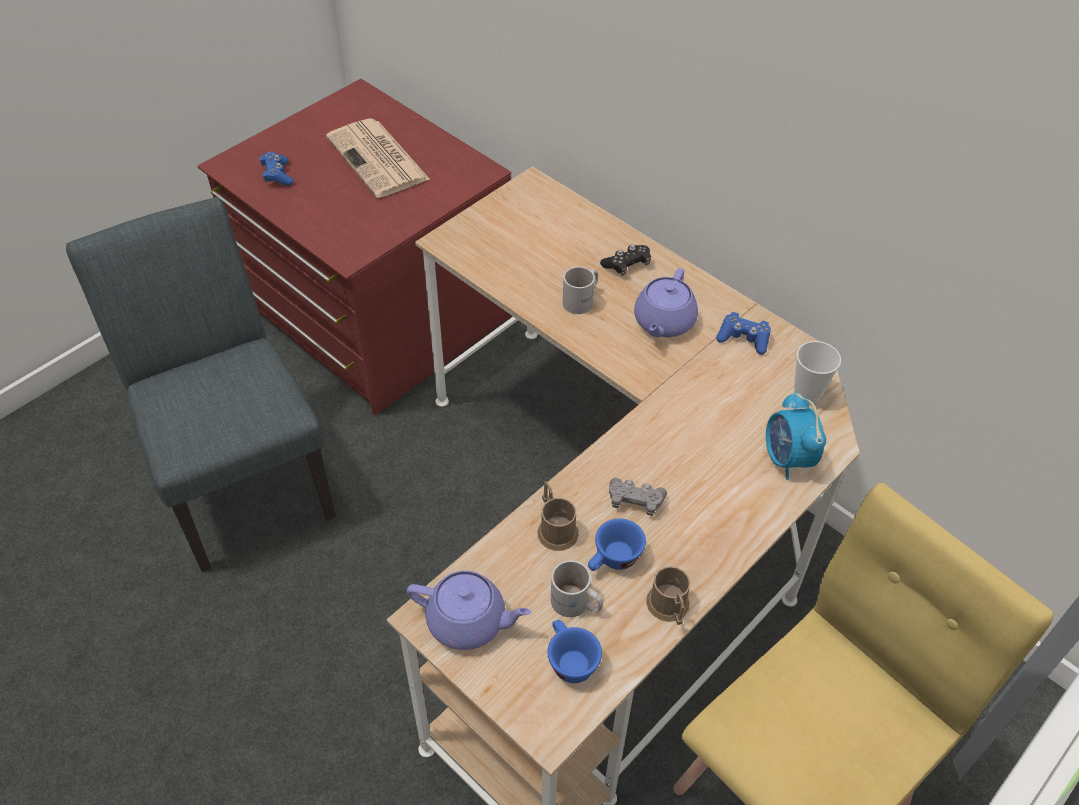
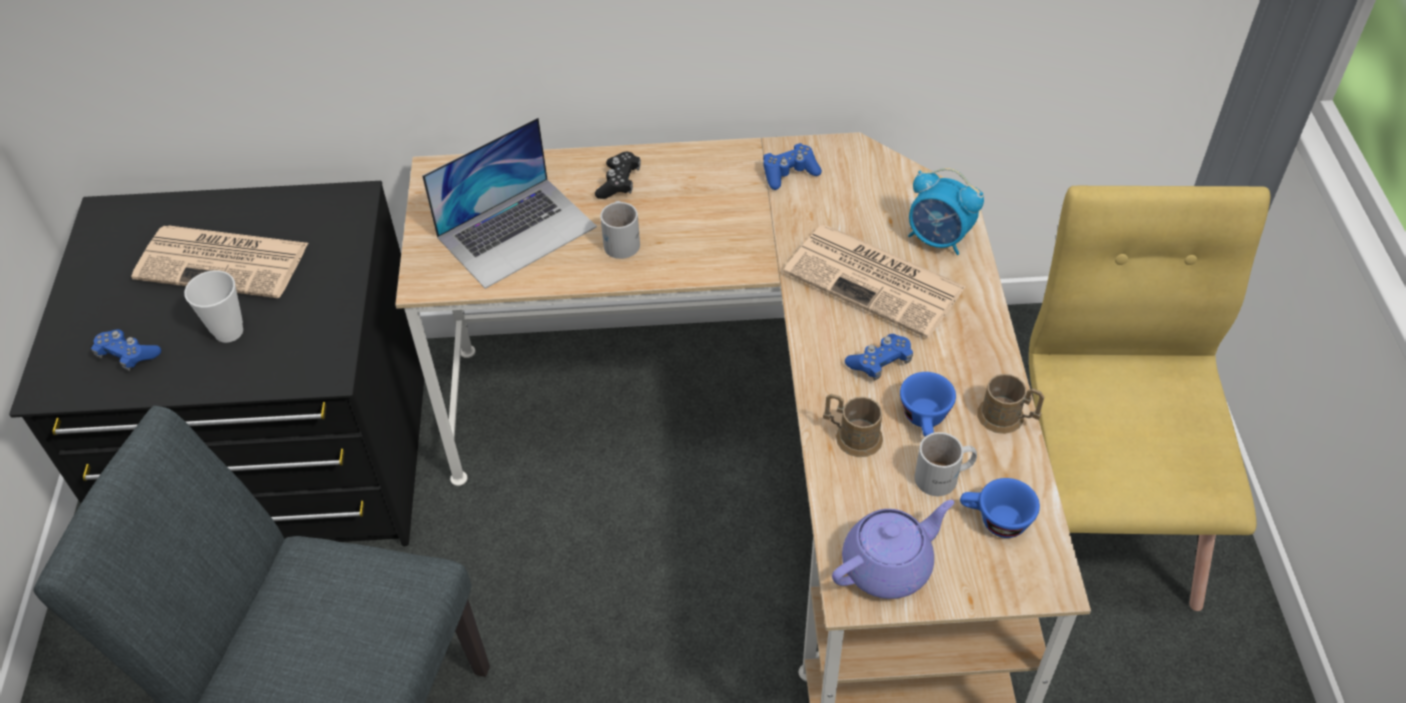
camera: 45 degrees left, 0 degrees up
red dresser [198,79,512,415] -> black dresser [9,181,424,546]
grey game controller [609,478,667,516] -> blue game controller [845,334,913,380]
purple teapot [634,268,698,337] -> none
cup [794,341,841,405] -> cup moved to [184,270,243,343]
none -> laptop [422,117,597,289]
none -> newspaper [784,225,966,338]

